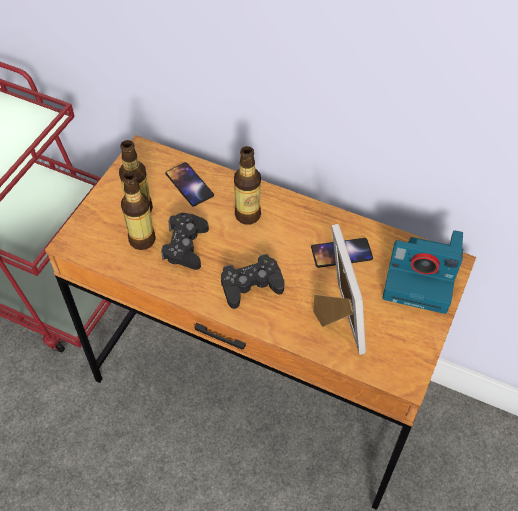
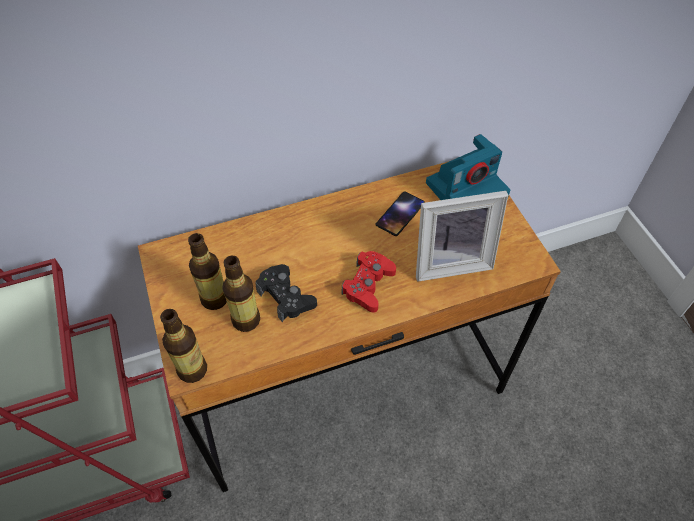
camera: 45 degrees left, 0 degrees up
phone [165,162,214,207] -> none
black game controller [221,254,284,309] -> red game controller [341,251,396,313]
bottle [234,146,261,225] -> bottle moved to [160,309,207,383]
picture frame [313,224,366,355] -> picture frame turned 135 degrees clockwise [416,191,508,282]

